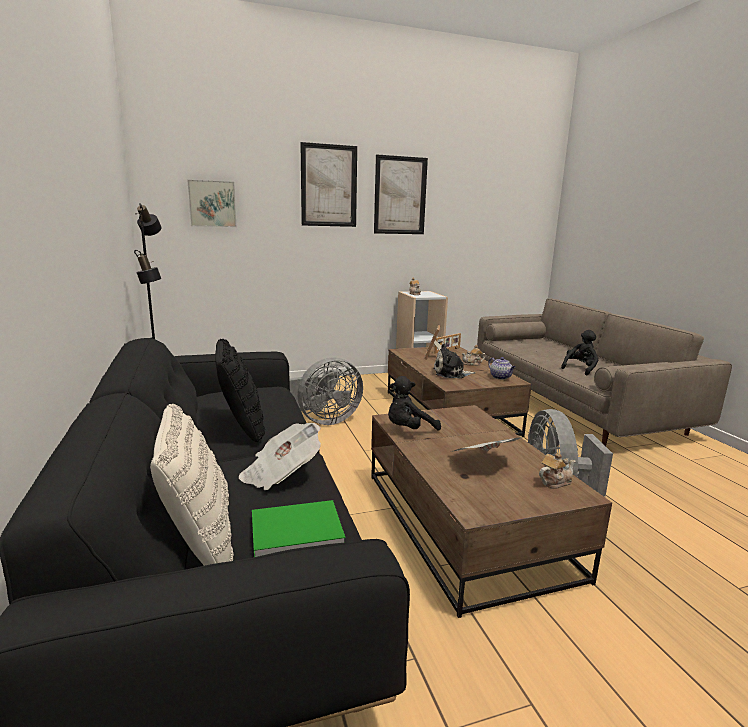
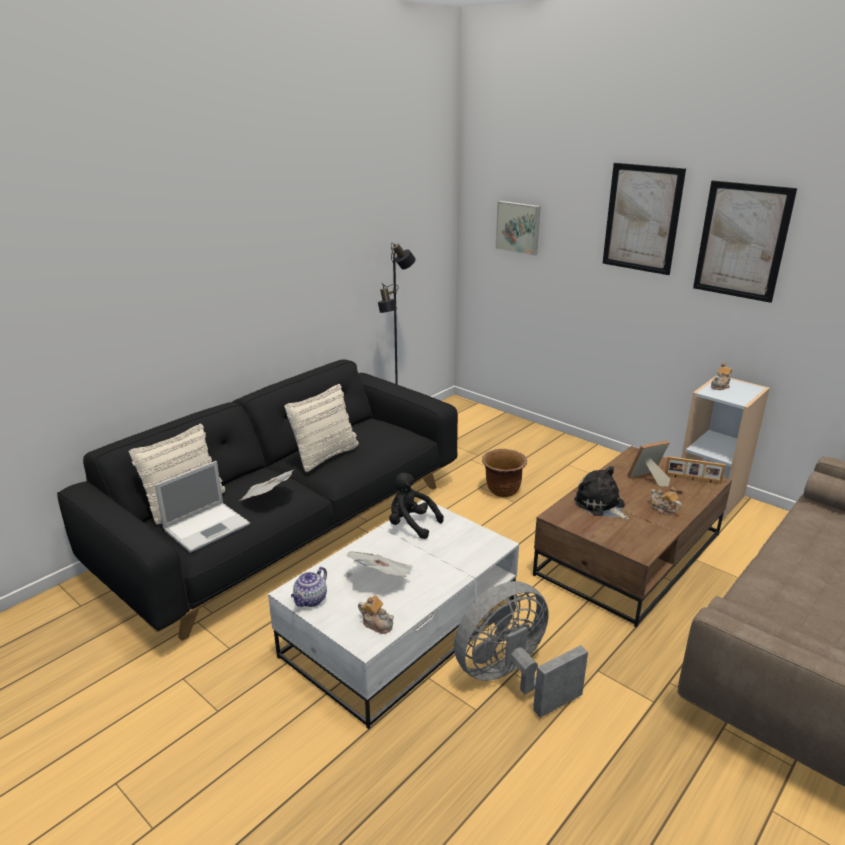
camera: 60 degrees right, 10 degrees up
black pillow [215,339,265,442] -> beige pillow [284,384,359,472]
green book [252,500,345,557] -> laptop [155,461,250,553]
grey fan [290,358,363,425] -> brown planter [482,449,527,497]
brown coffee table [371,405,612,618] -> white coffee table [268,500,519,729]
teapot [488,357,515,380] -> teapot moved to [291,567,327,607]
black plush toy [561,330,598,375] -> none

